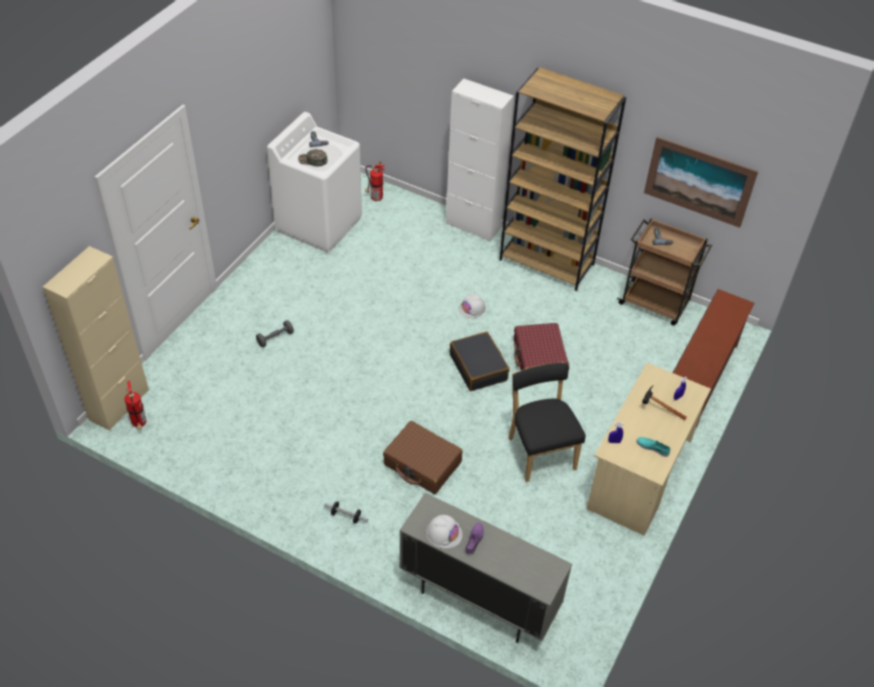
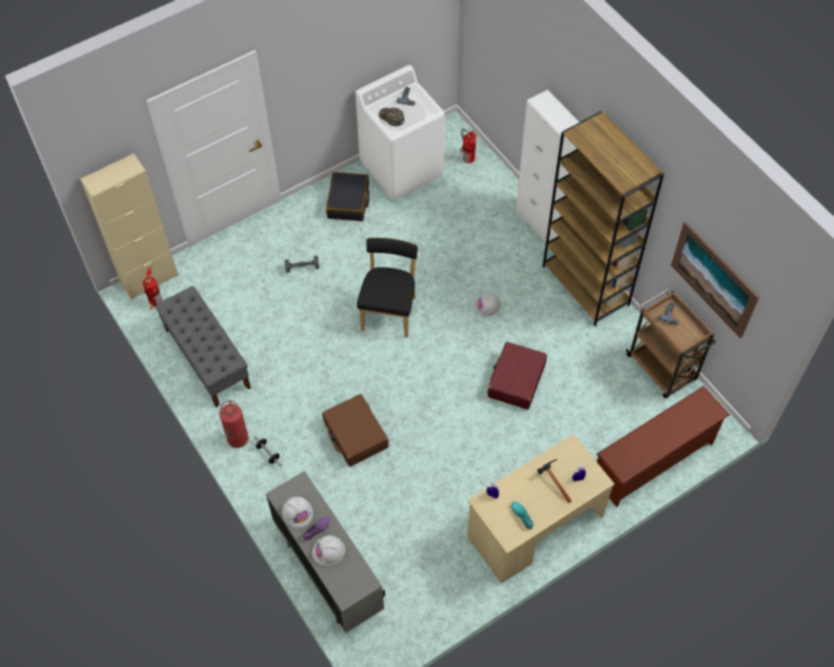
camera: 30 degrees right, 10 degrees up
black suitcase [450,332,510,391] -> black suitcase moved to [326,172,369,221]
black chair [508,362,586,482] -> black chair moved to [357,237,418,338]
none -> grey bench [155,286,251,407]
none -> fire extinguisher [220,400,248,448]
none -> white hard hat [312,535,345,566]

